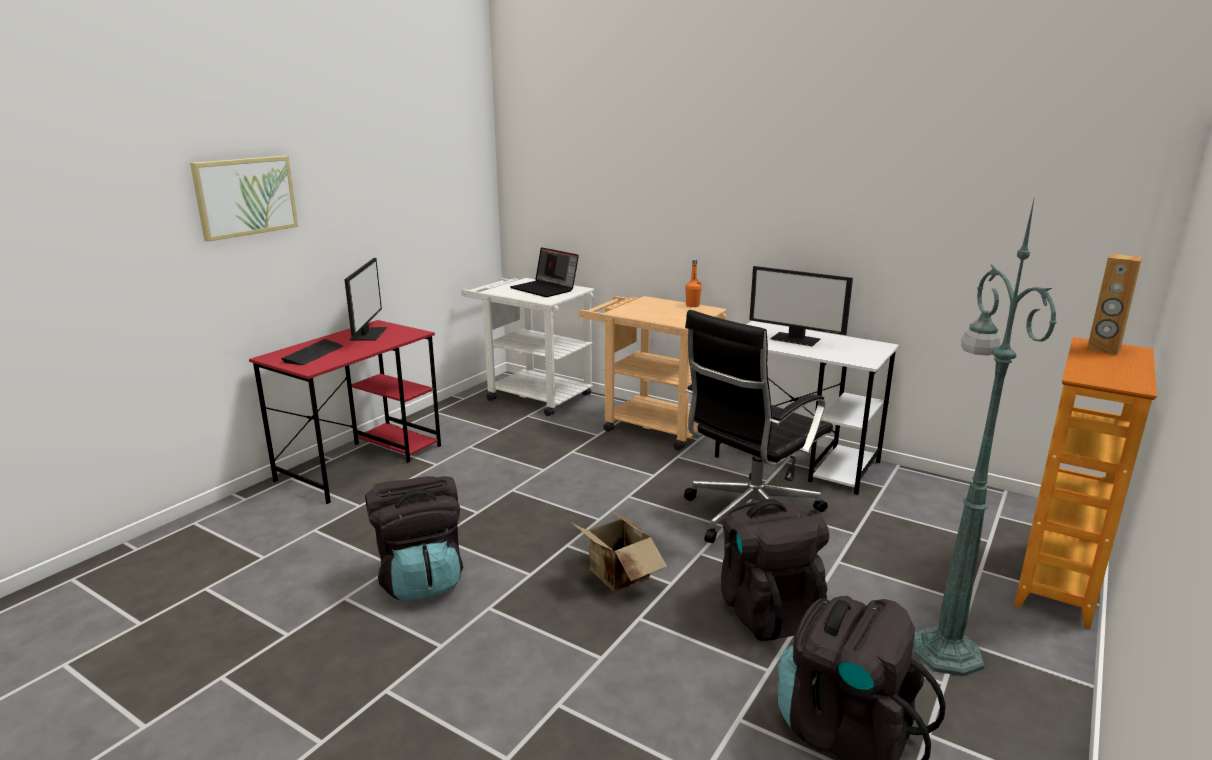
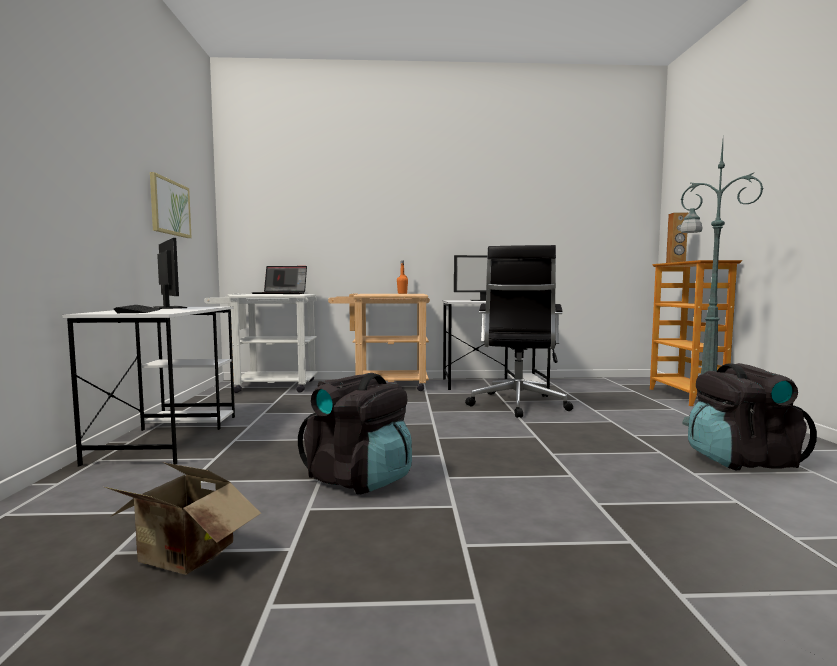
camera: 35 degrees left, 15 degrees down
picture [190,156,298,242] -> picture moved to [150,172,191,238]
red desk [249,320,441,504] -> white desk [62,306,235,466]
cardboard box [572,509,667,591] -> cardboard box moved to [105,462,261,575]
black backpack [721,499,829,641] -> none

